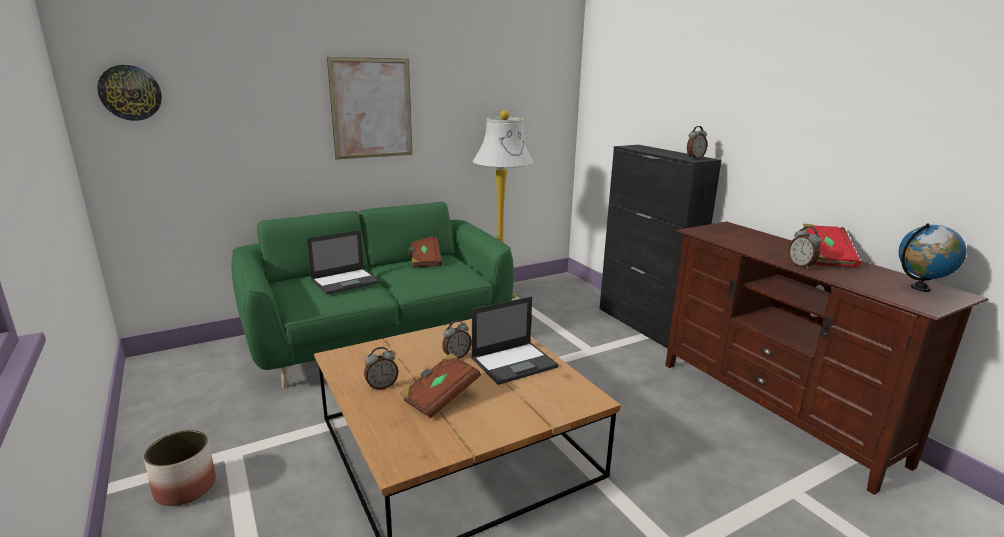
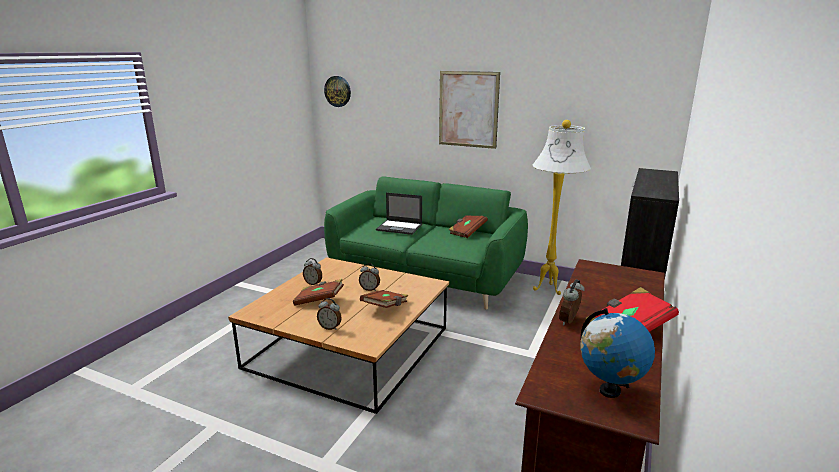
camera: 55 degrees right, 0 degrees up
planter [144,430,216,506] -> none
laptop [471,296,559,385] -> brown book [360,290,408,308]
alarm clock [687,126,707,159] -> alarm clock moved to [317,298,342,330]

